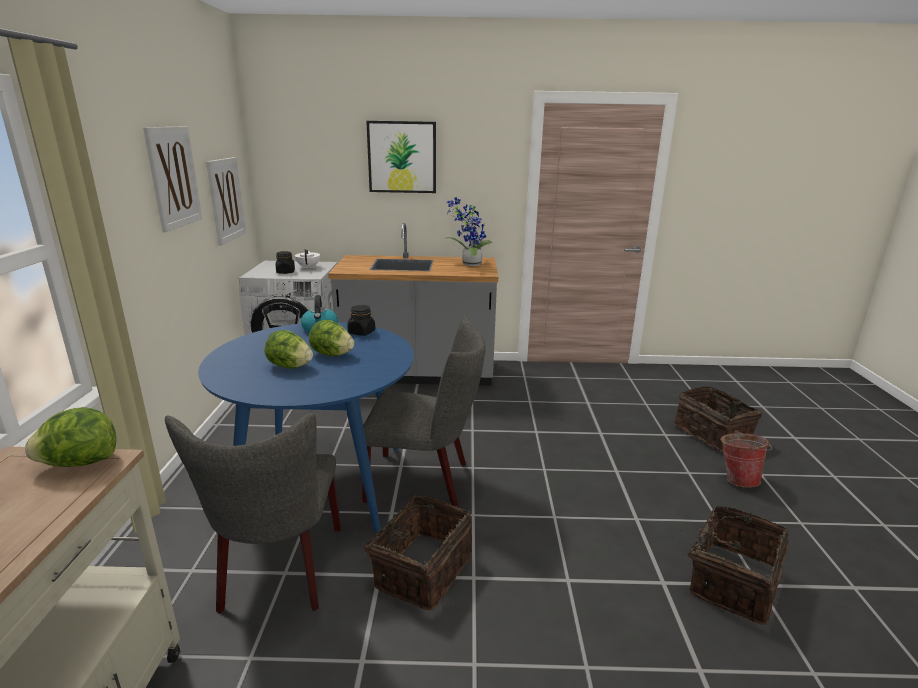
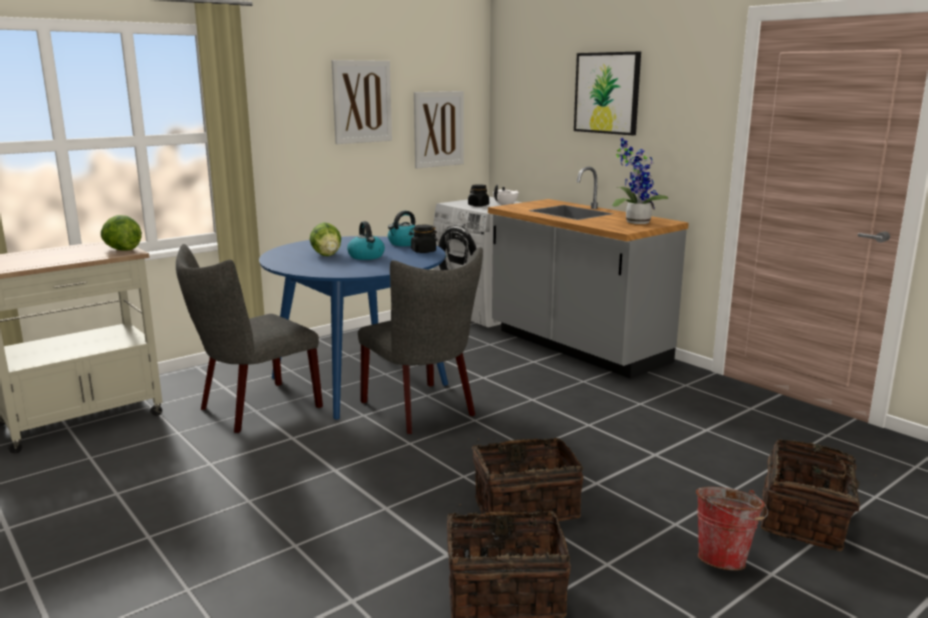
camera: 50 degrees right, 5 degrees down
lettuce [309,320,354,356] -> kettle [347,221,385,260]
basket [355,495,472,611] -> basket moved to [472,438,583,521]

